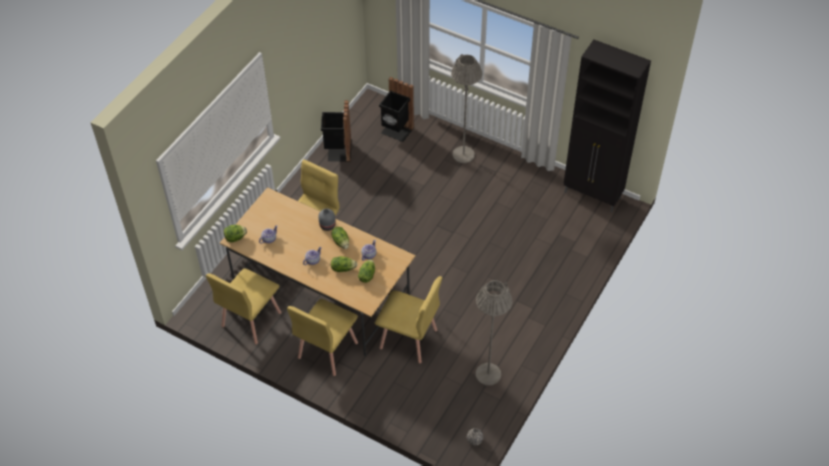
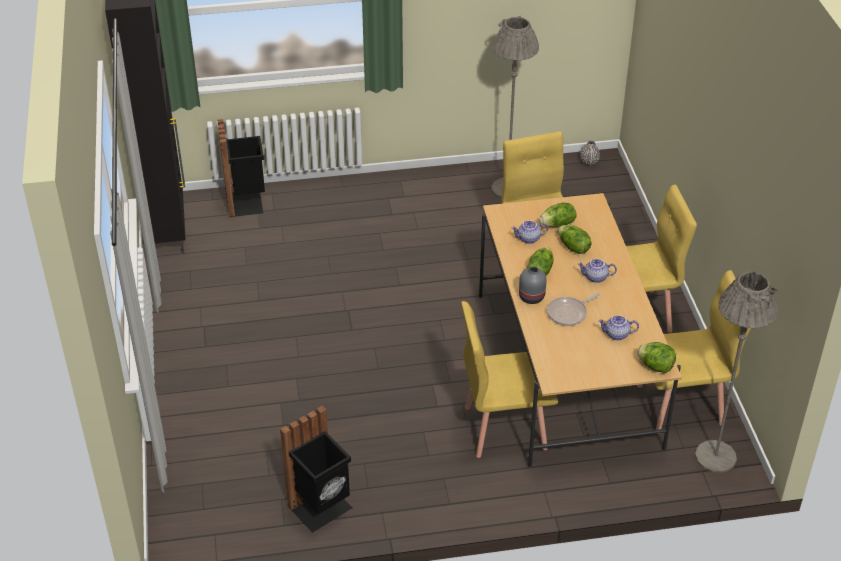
camera: 130 degrees left, 10 degrees down
black trash can [379,77,414,142] -> black trash can moved to [217,119,265,217]
grey floor lamp [451,54,483,163] -> grey floor lamp moved to [695,271,778,473]
none -> frying pan [547,293,600,326]

